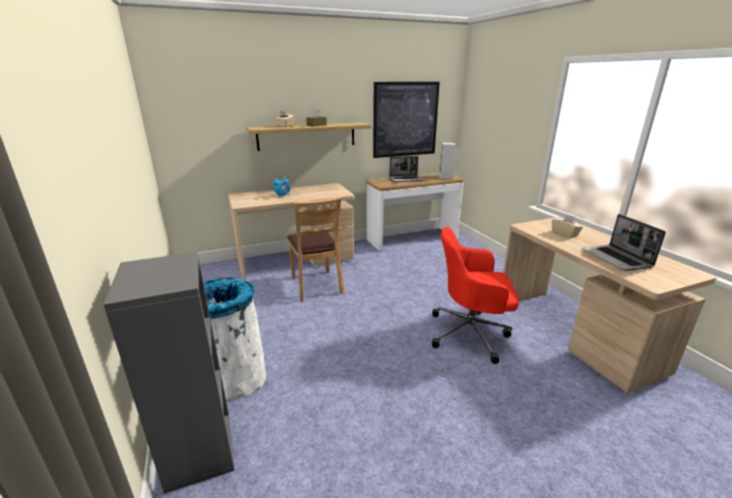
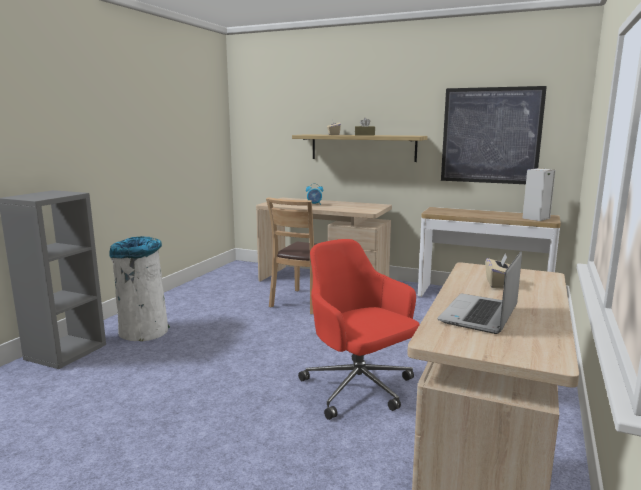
camera: 45 degrees right, 10 degrees down
laptop [389,156,423,182] -> none

